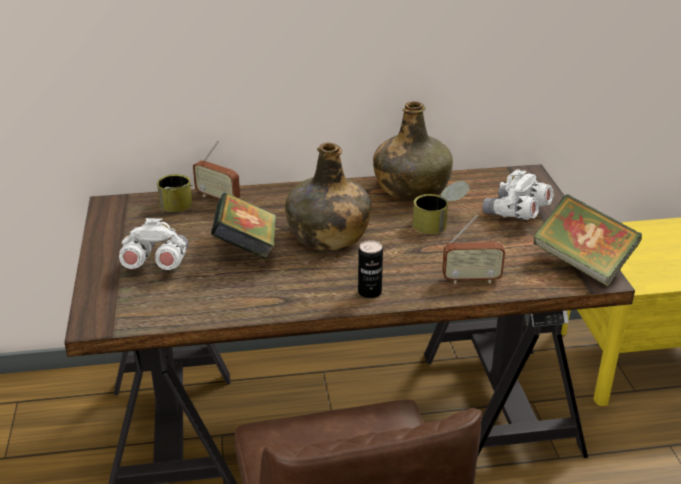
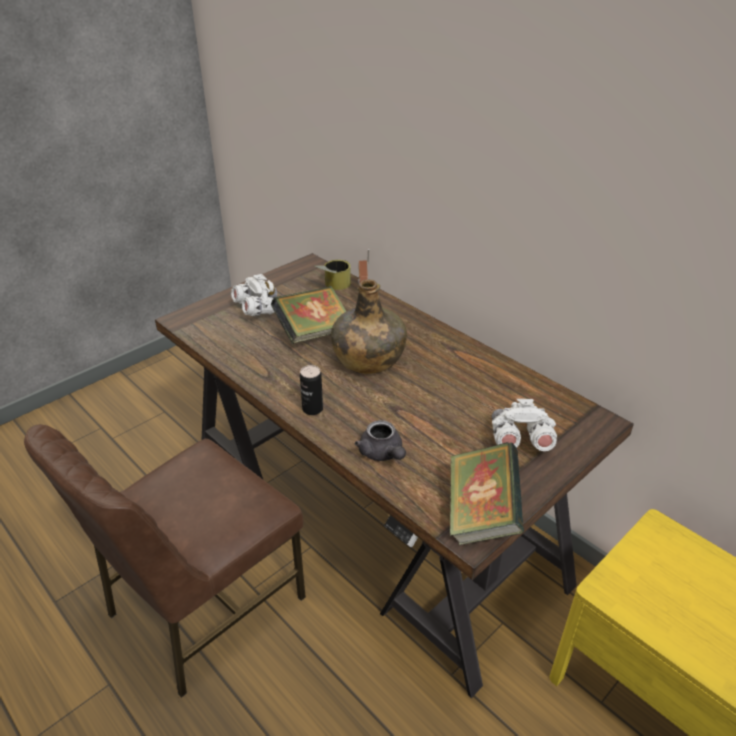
camera: 55 degrees right, 5 degrees up
green bottle [373,101,453,200] -> none
can [412,181,470,234] -> none
radio [442,214,505,284] -> grey teapot [355,420,406,461]

